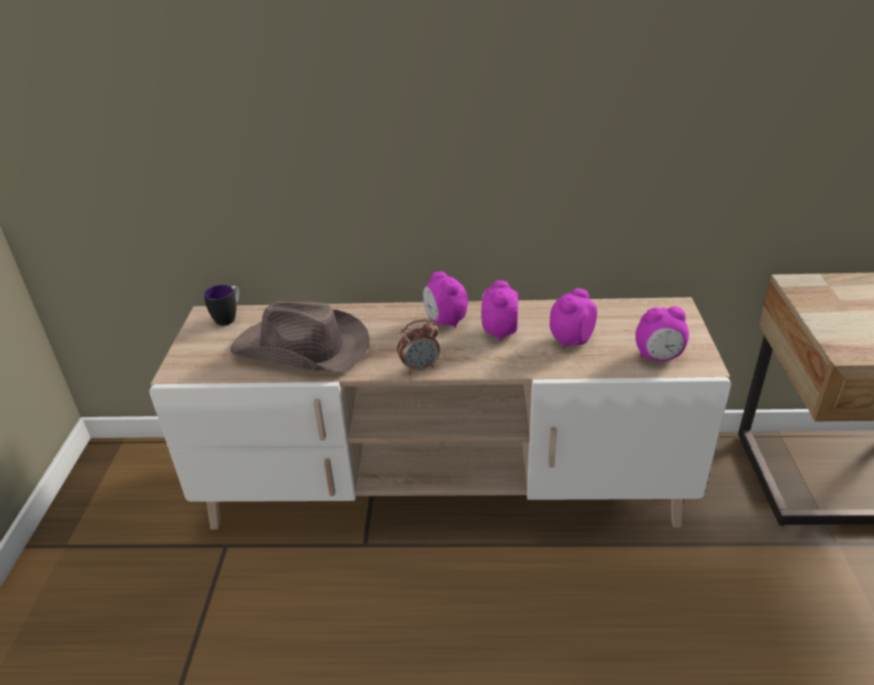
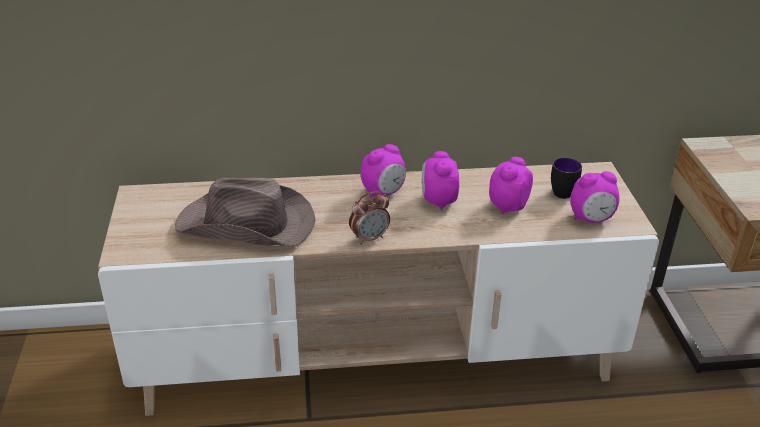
camera: 10 degrees left, 0 degrees up
mug [204,285,240,326] -> mug moved to [551,158,582,199]
alarm clock [423,271,468,328] -> alarm clock turned 90 degrees counterclockwise [361,144,406,198]

